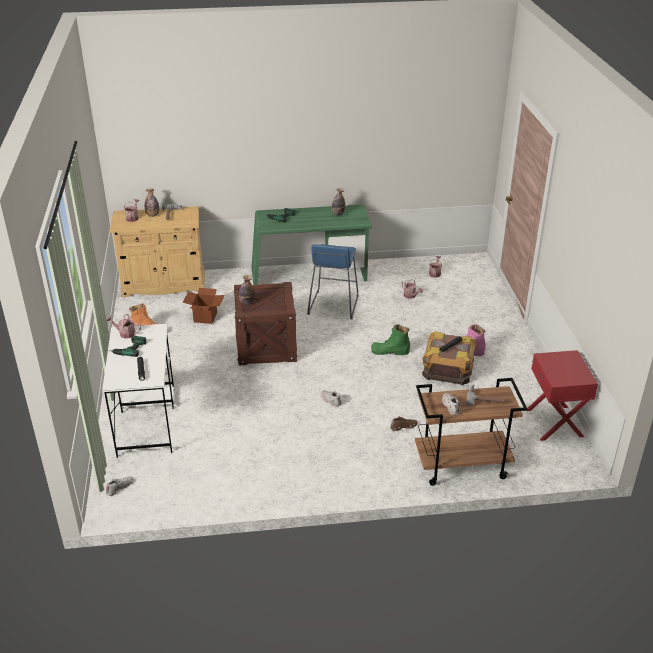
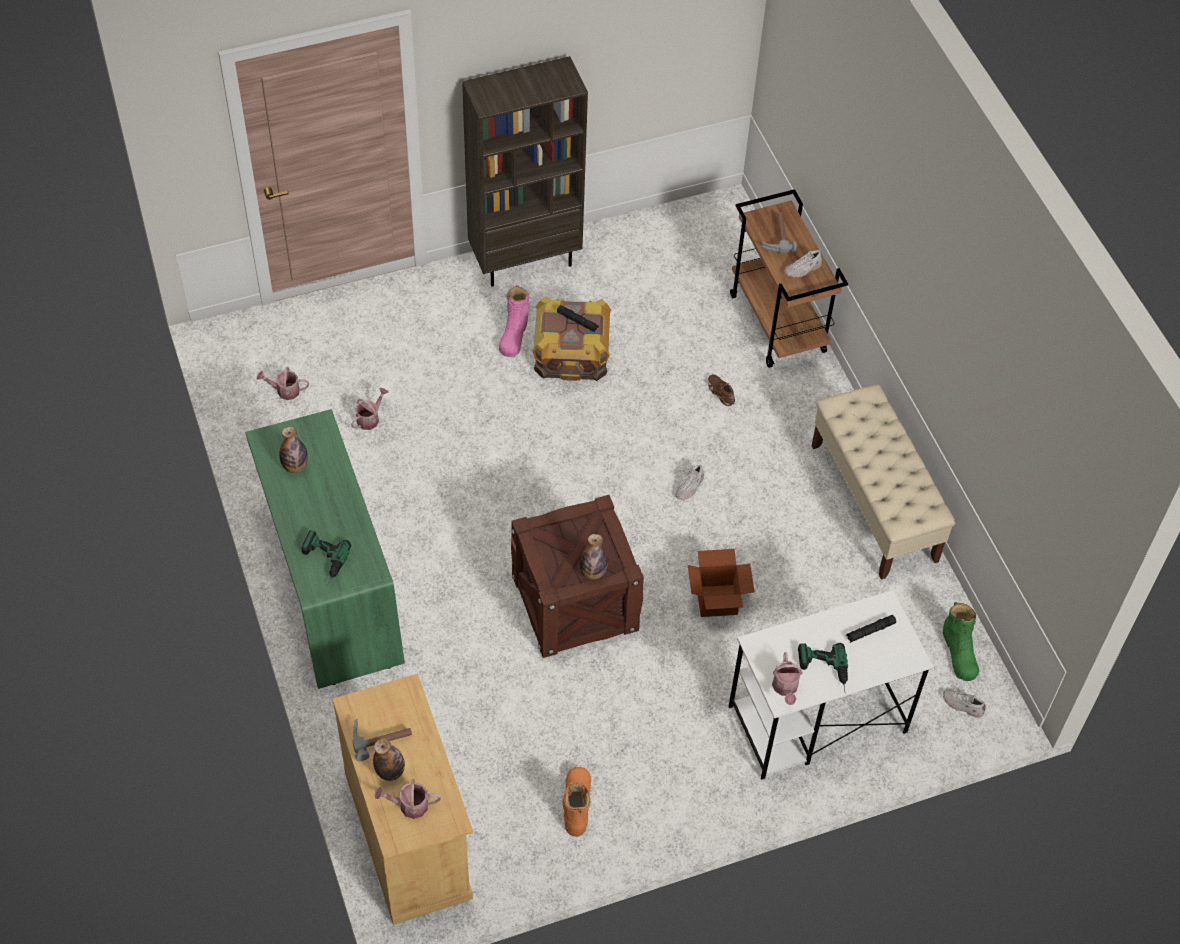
camera: 105 degrees left, 20 degrees up
cardboard box [183,288,225,324] -> cardboard box moved to [688,549,755,617]
blue stool [307,244,358,319] -> none
green boot [371,324,410,355] -> green boot moved to [943,602,979,681]
red nightstand [526,350,598,441] -> none
none -> brown bookcase [462,56,588,287]
none -> beige bench [812,384,956,580]

